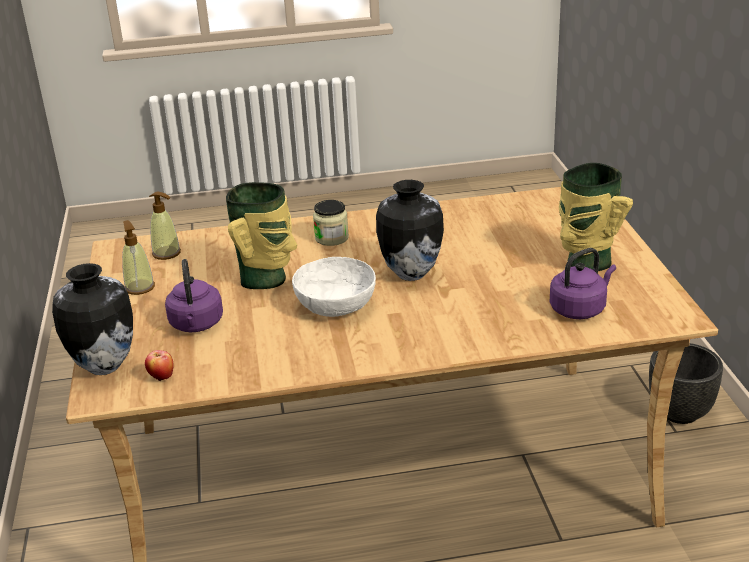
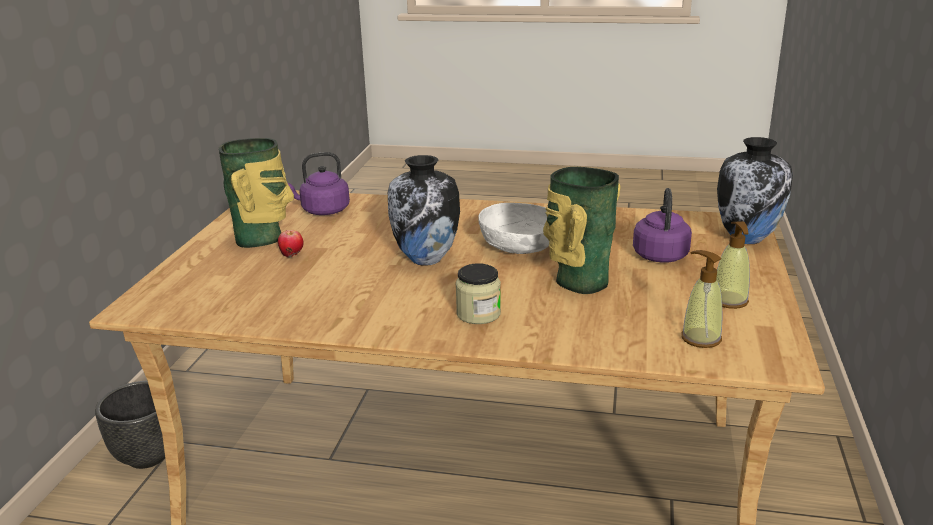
camera: 160 degrees left, 5 degrees down
apple [145,350,174,382] -> apple moved to [278,230,304,257]

